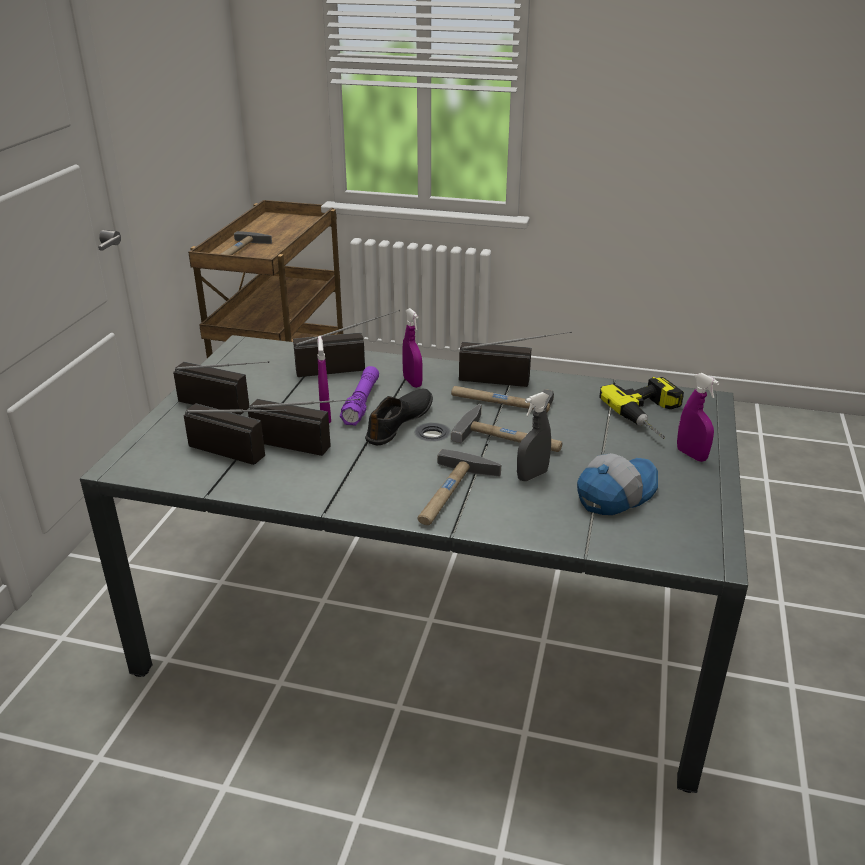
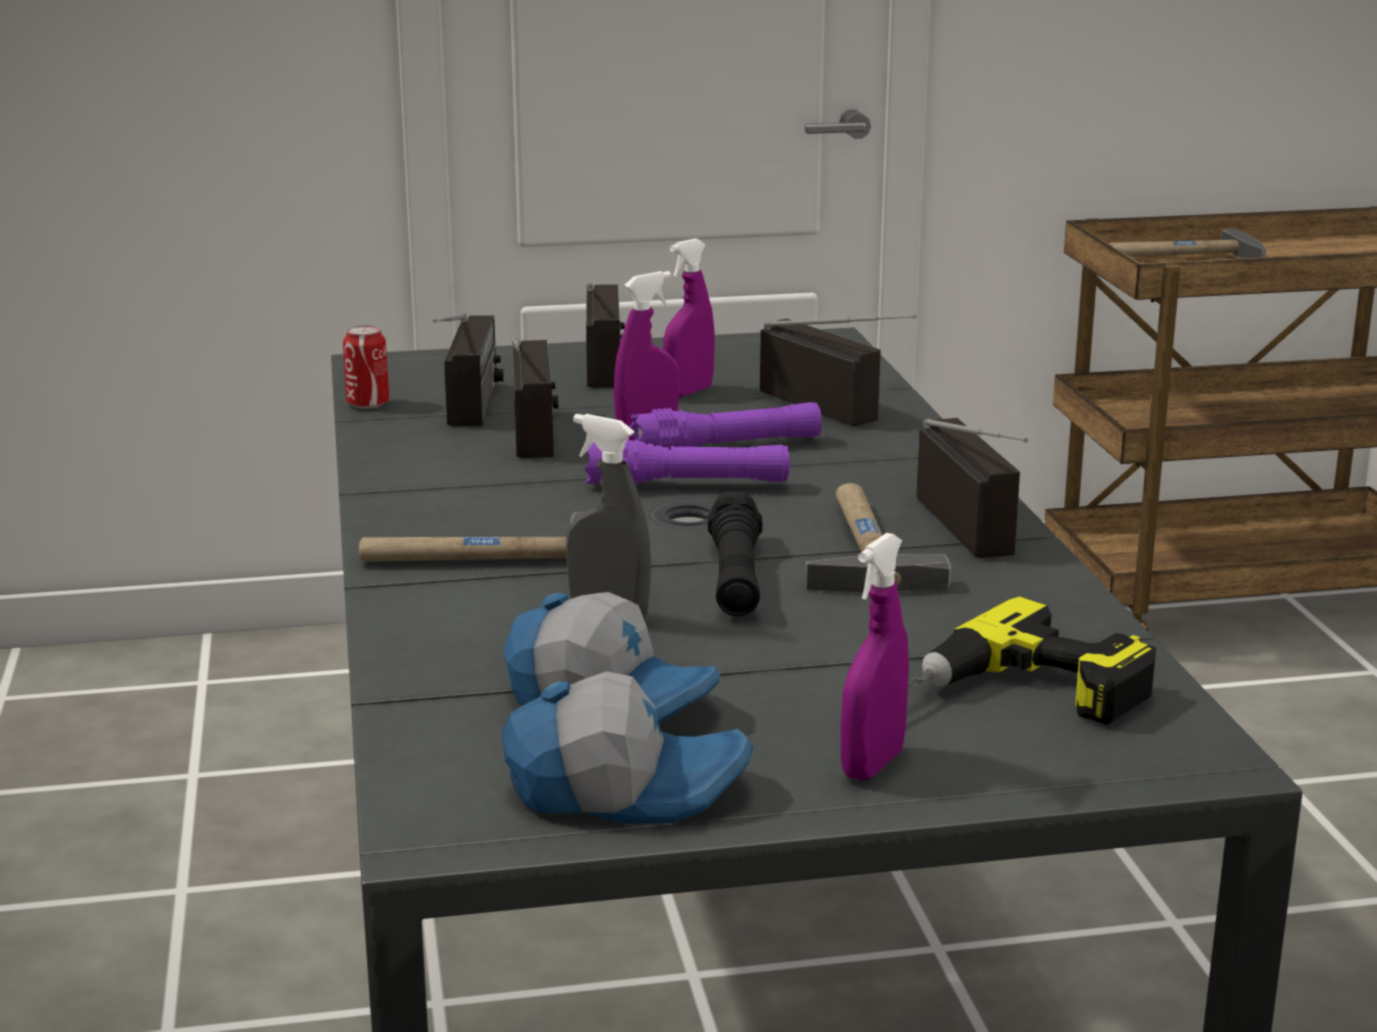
camera: 65 degrees right, 10 degrees down
black shoe [365,389,433,445] -> purple flashlight [585,438,790,484]
purple spray bottle [402,308,423,388] -> purple spray bottle moved to [663,238,715,397]
hammer [451,404,563,452] -> black flashlight [708,491,762,617]
none -> can [343,325,389,409]
none -> cap [501,671,753,824]

